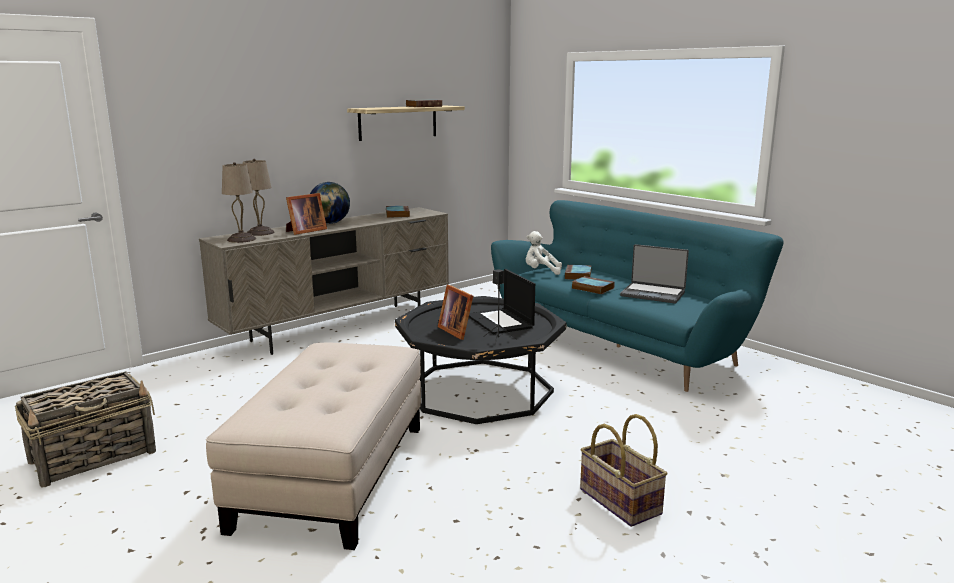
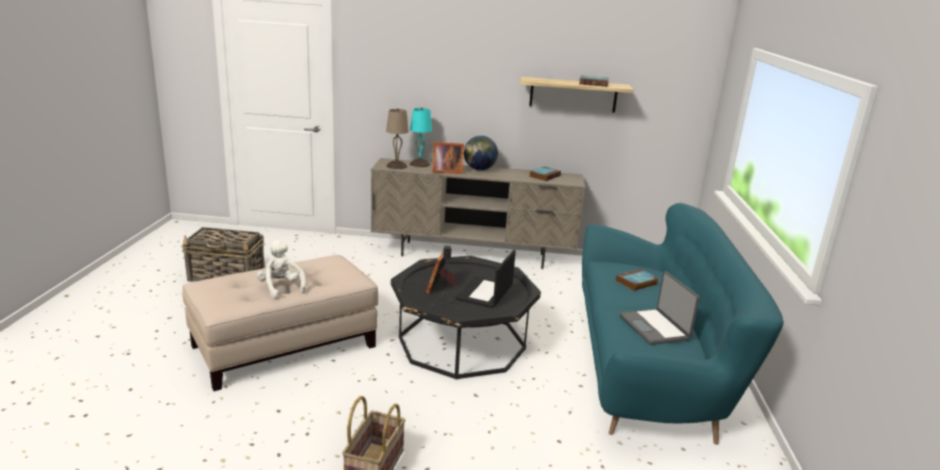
camera: 45 degrees right, 5 degrees up
beige table lamp [243,159,274,236] -> turquoise table lamp [410,108,432,167]
white plush toy [526,231,562,275] -> white plush toy moved to [257,240,306,298]
book [572,276,615,294] -> none

